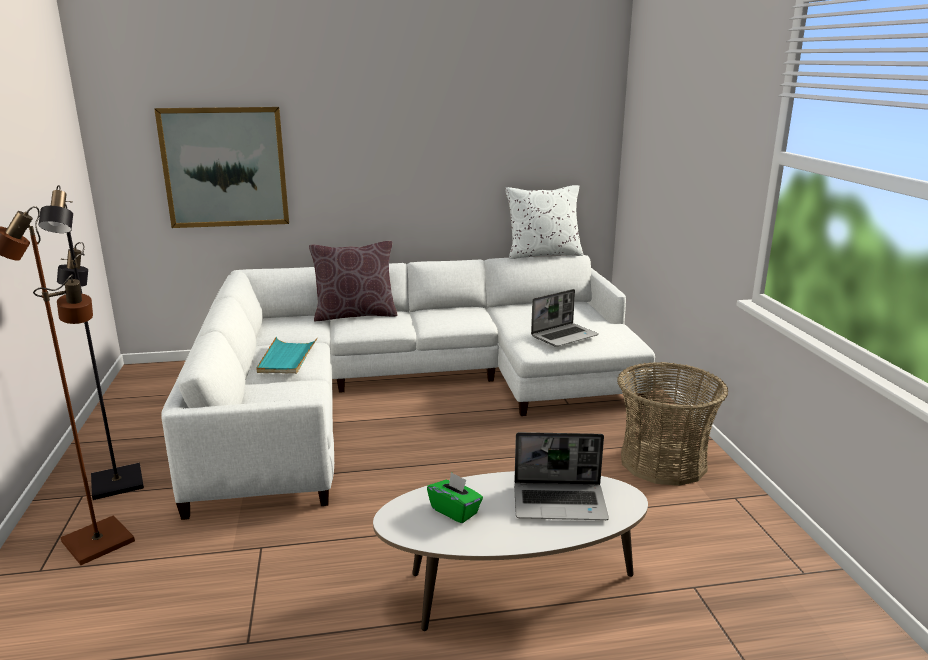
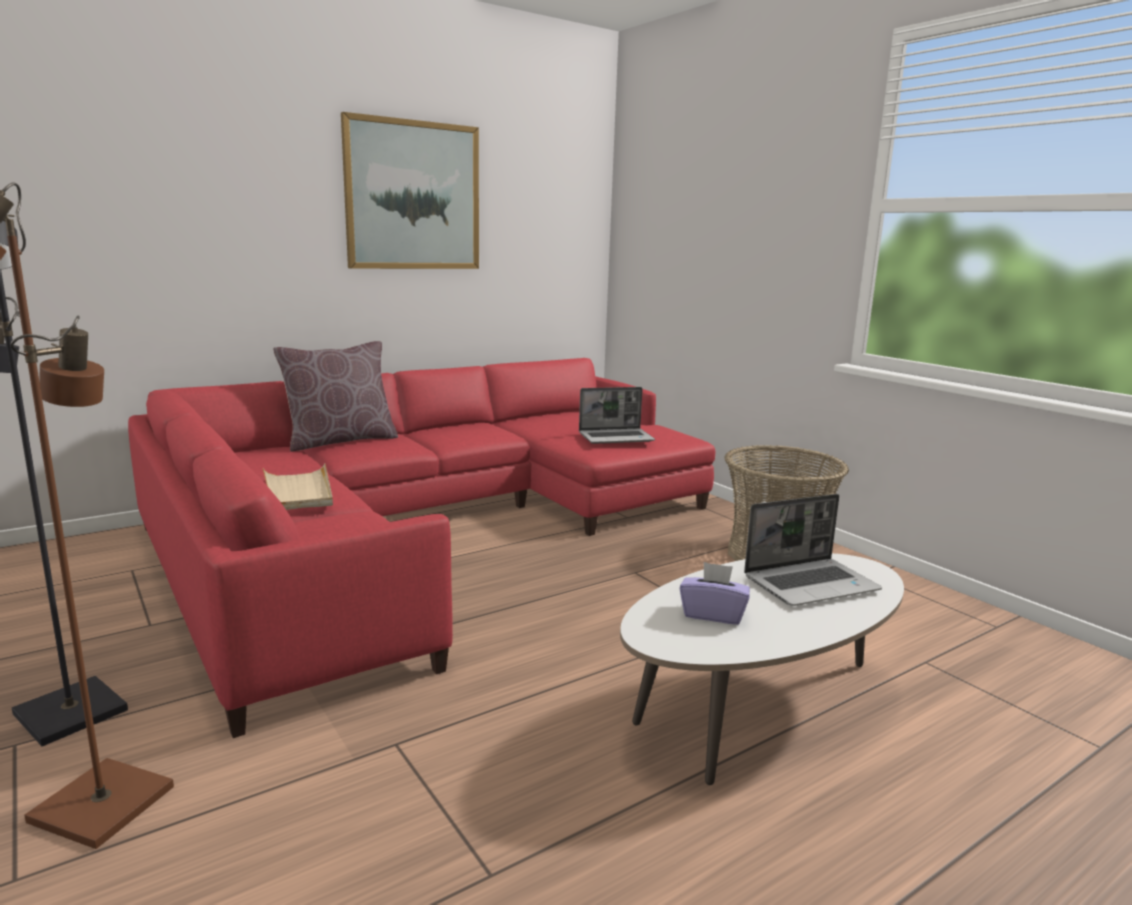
camera: 25 degrees left, 5 degrees down
picture [154,107,289,228] -> picture moved to [341,112,479,269]
white sofa [161,255,655,520] -> red sofa [128,358,716,738]
turquoise tray [256,337,318,374] -> beige tray [263,463,333,510]
green tissue box [427,472,483,523] -> purple tissue box [680,562,750,625]
white pillow [505,185,583,259] -> none
laptop [531,289,599,347] -> laptop turned 45 degrees clockwise [579,387,655,444]

